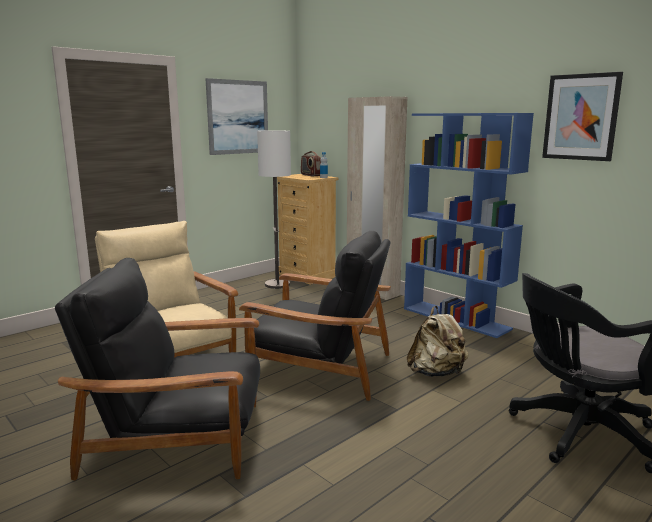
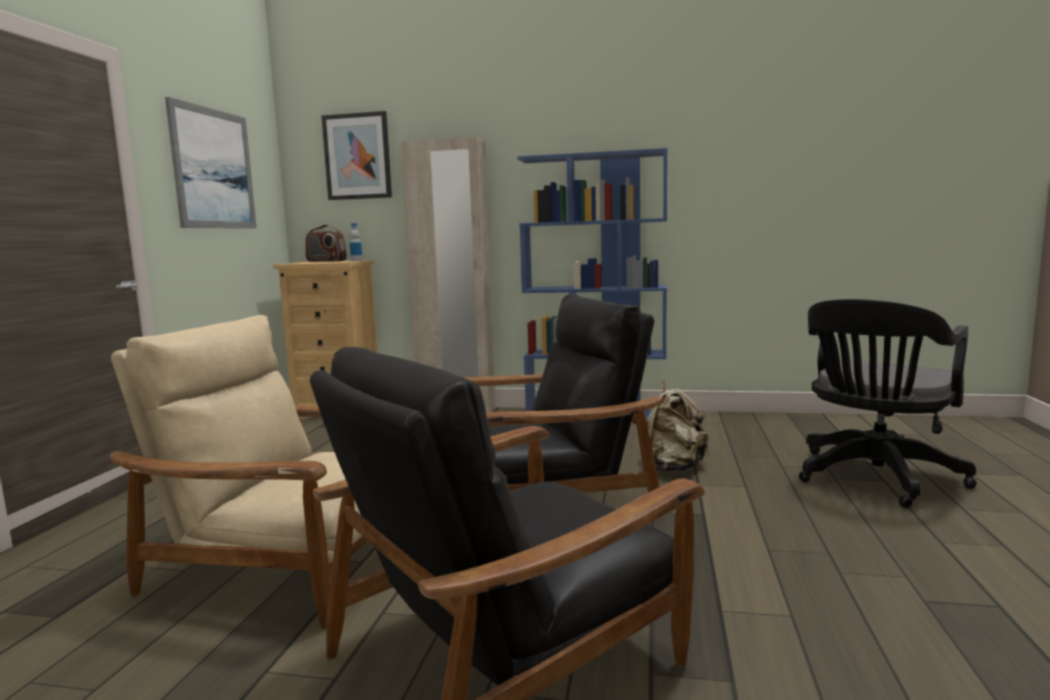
camera: 35 degrees left, 5 degrees down
floor lamp [257,131,291,289] -> none
picture [542,72,623,161] -> picture moved to [321,111,392,200]

